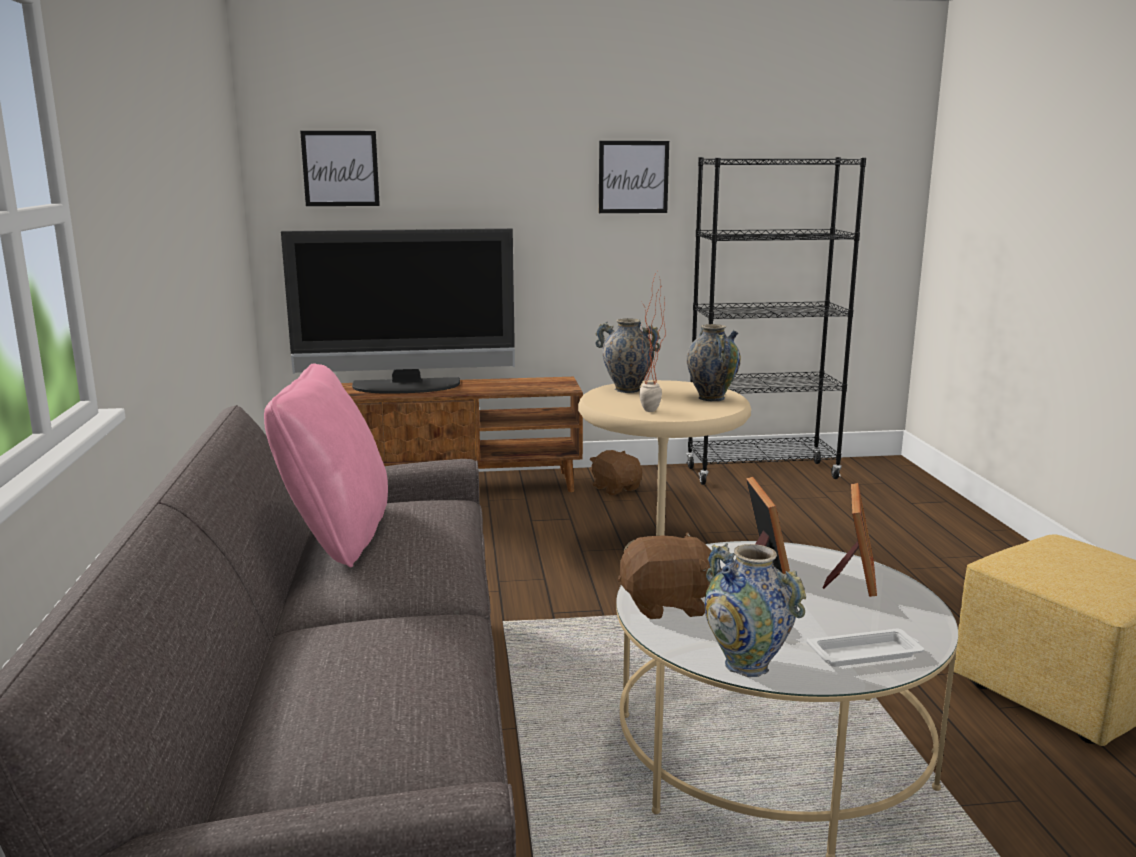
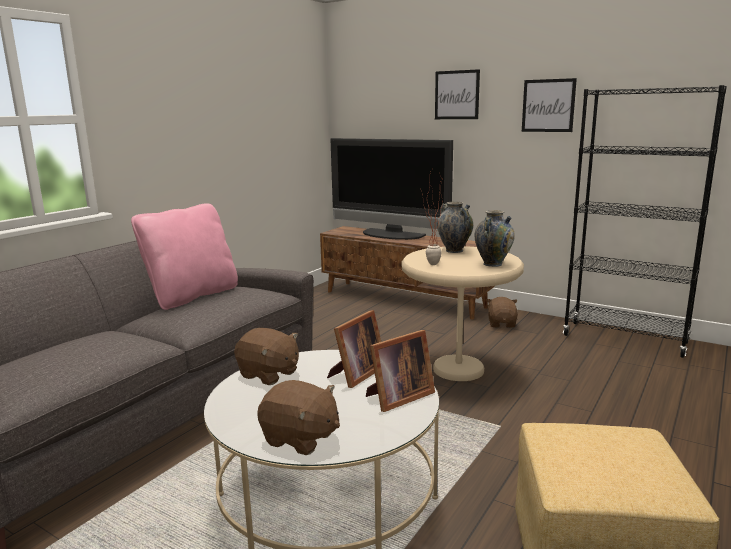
camera: 40 degrees right, 0 degrees up
picture [300,131,380,206] -> picture moved to [435,69,480,119]
vase [705,543,806,677] -> none
white tray [807,629,924,667] -> brown plush toy [257,380,340,455]

